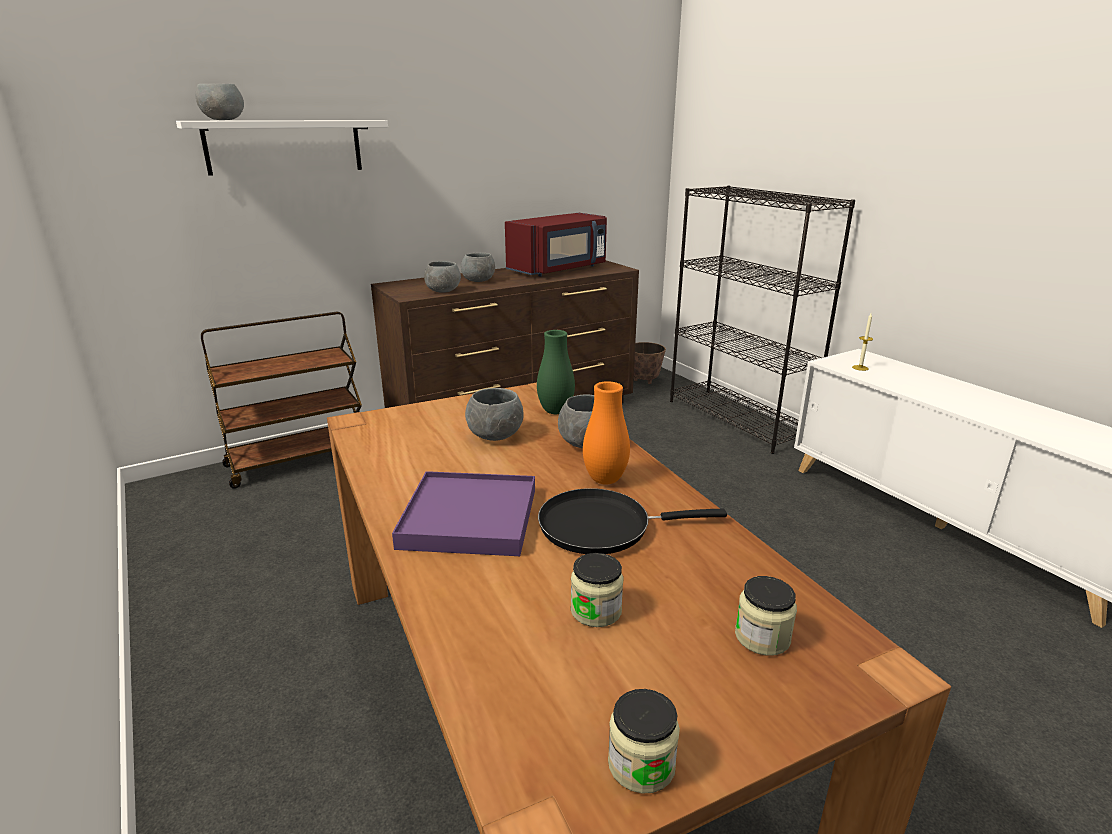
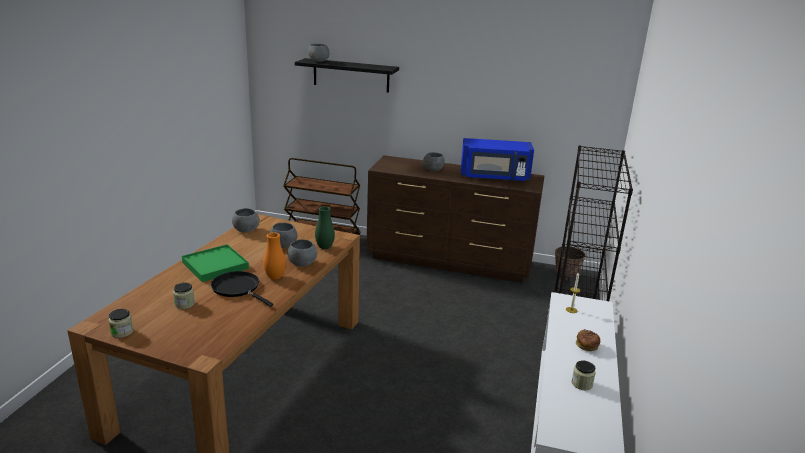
camera: 45 degrees right, 0 degrees up
white shelf [176,120,388,176] -> black shelf [295,58,399,93]
purple tray [392,471,535,556] -> green tray [182,244,249,282]
grey bowl [424,261,461,293] -> grey bowl moved to [232,208,259,233]
red microwave [505,213,607,276] -> blue microwave [461,138,534,181]
jar [735,576,797,655] -> jar moved to [572,360,596,390]
none -> bread [576,329,600,351]

